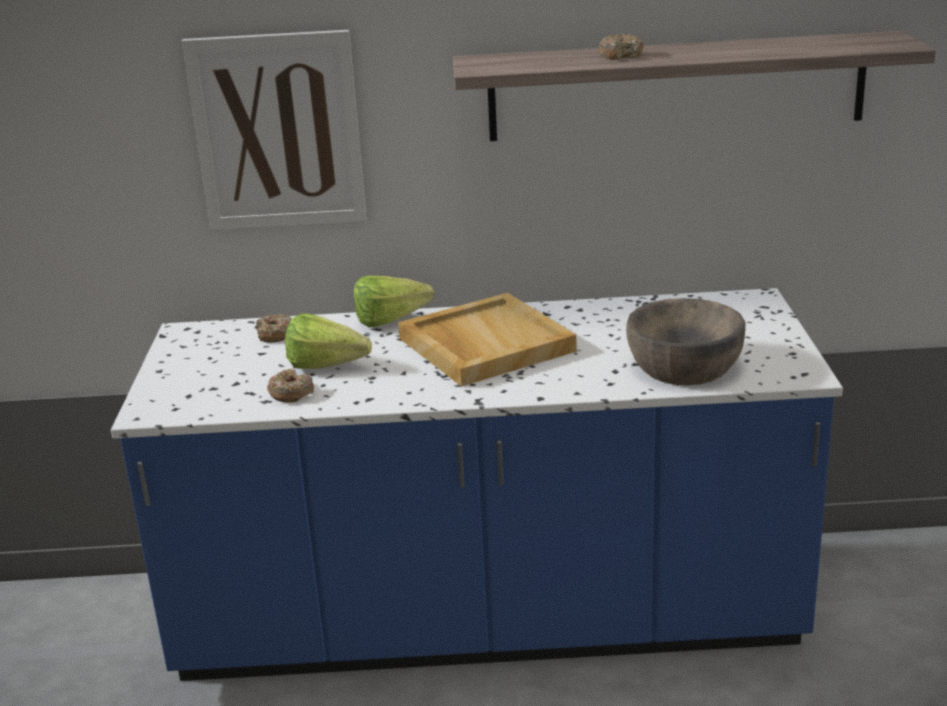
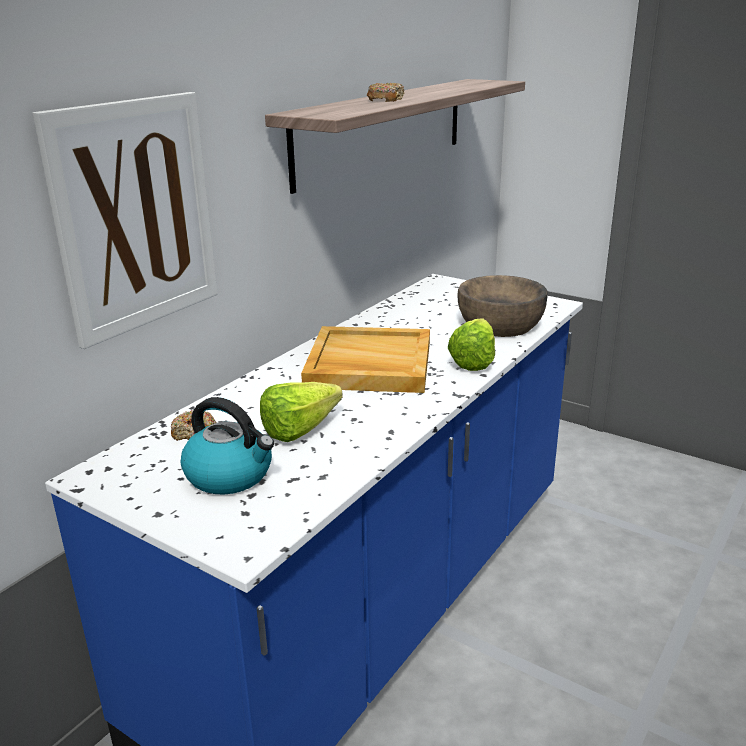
camera: 55 degrees left, 0 degrees up
donut [267,369,314,403] -> none
lettuce [354,276,434,327] -> lettuce moved to [448,318,495,371]
none -> kettle [181,397,274,495]

